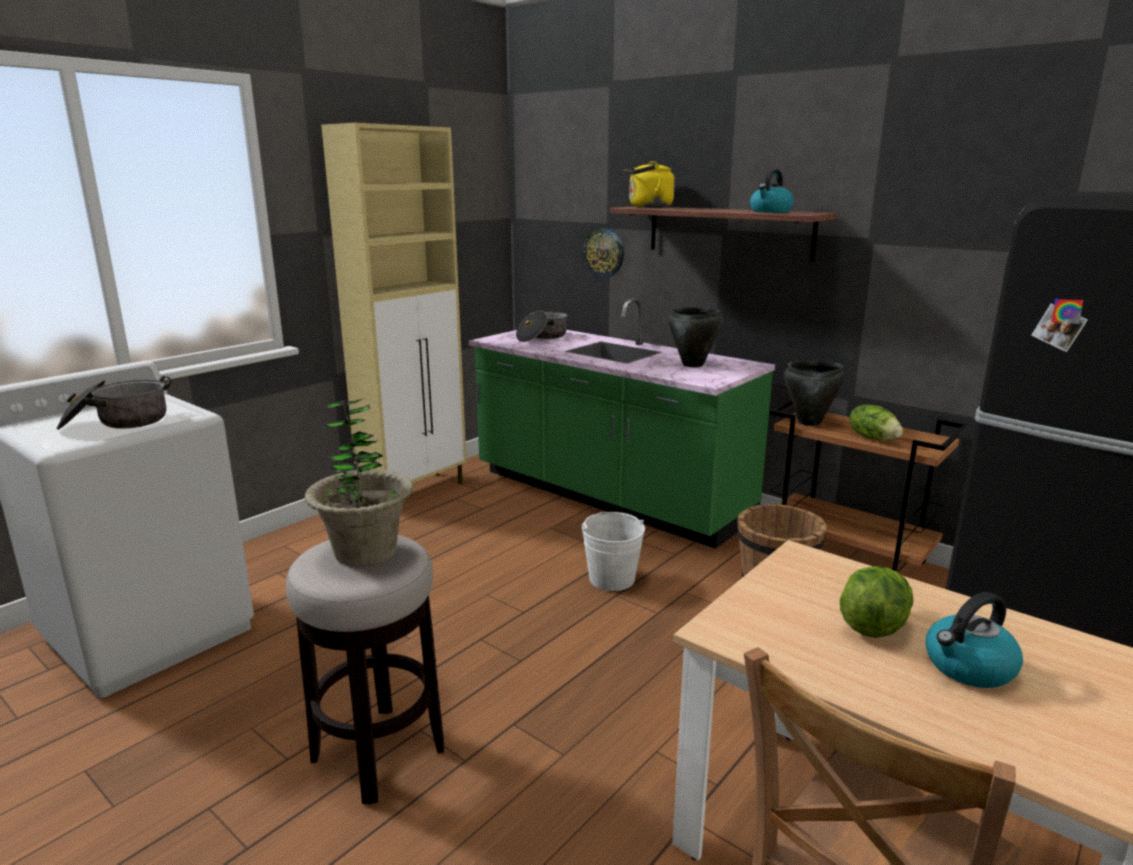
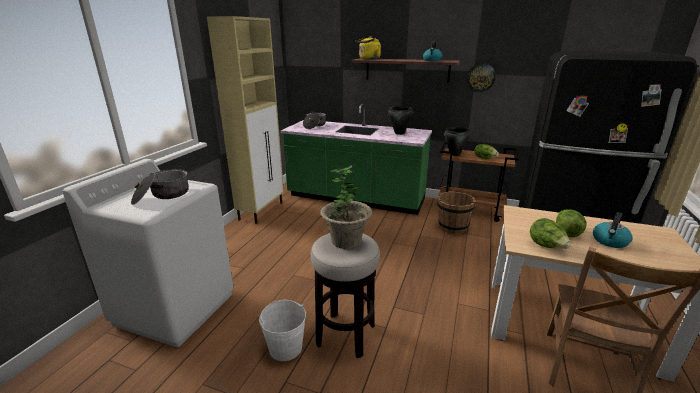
camera: 20 degrees left, 5 degrees up
wall clock [582,227,624,278] -> wall clock moved to [467,63,496,92]
white bucket [582,512,645,591] -> white bucket moved to [259,300,306,361]
none -> lettuce [530,218,571,249]

